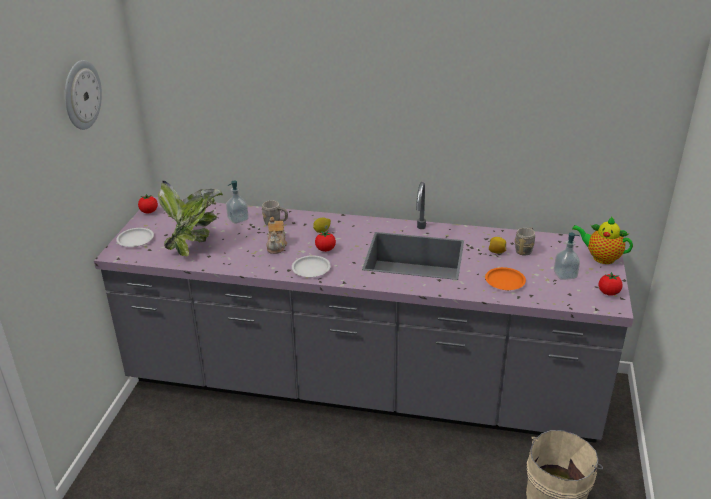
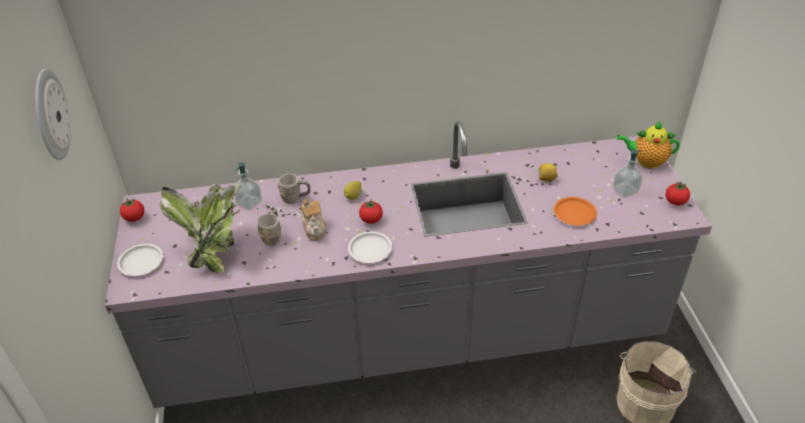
camera: 20 degrees left, 10 degrees up
grey mug [515,227,535,256] -> grey mug moved to [258,210,281,245]

